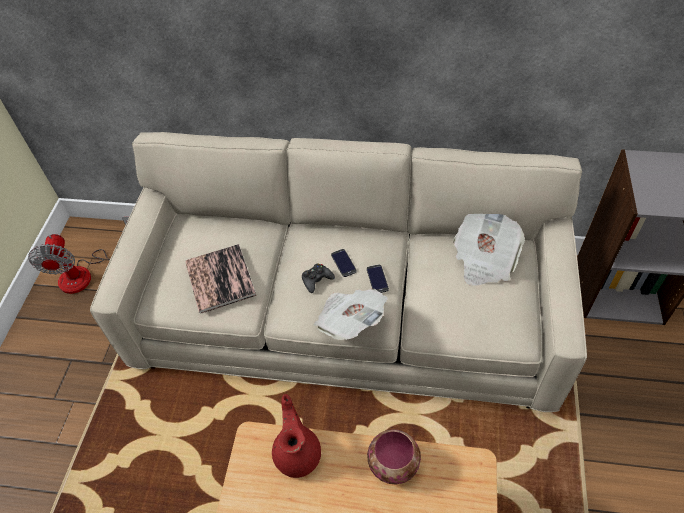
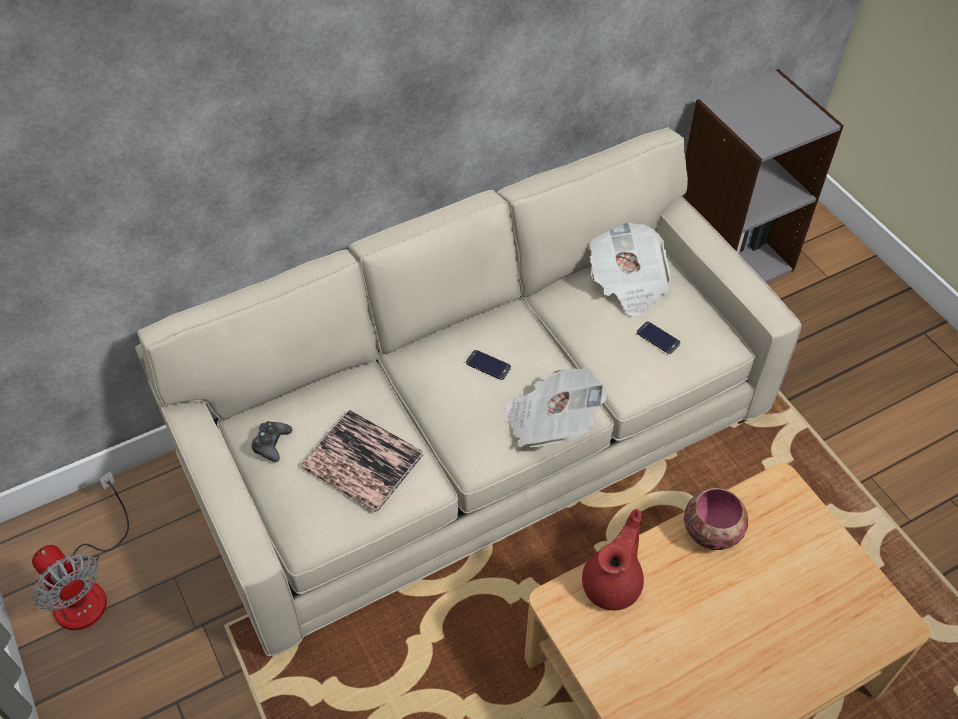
camera: 40 degrees left, 0 degrees up
red teapot [272,394,321,478] -> red teapot turned 75 degrees clockwise [582,509,644,610]
black game controller [302,264,335,293] -> black game controller moved to [252,421,293,462]
phone [367,265,389,293] -> phone moved to [637,322,680,354]

